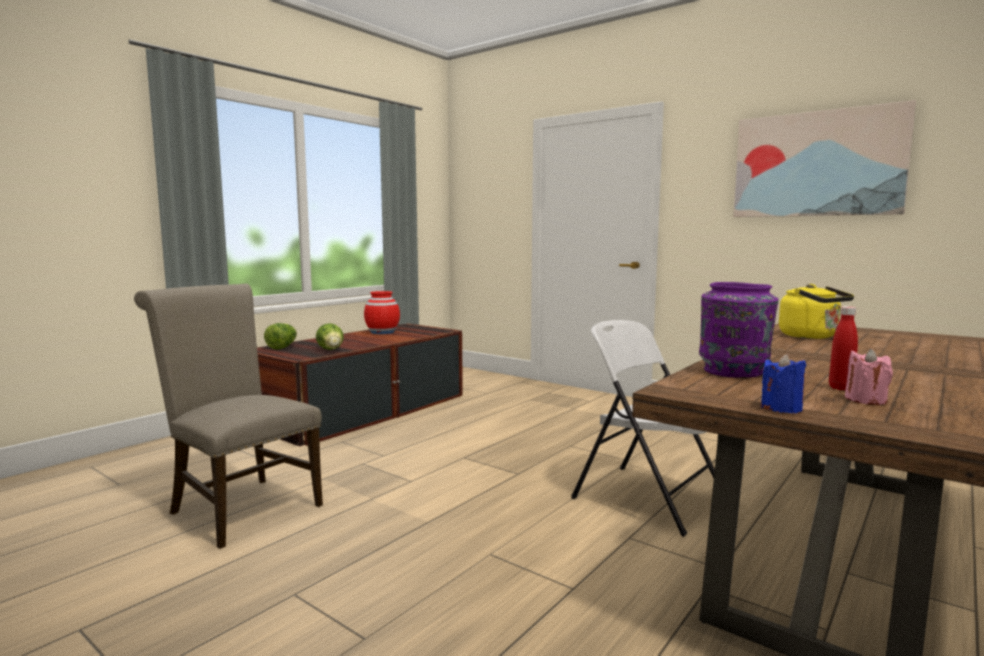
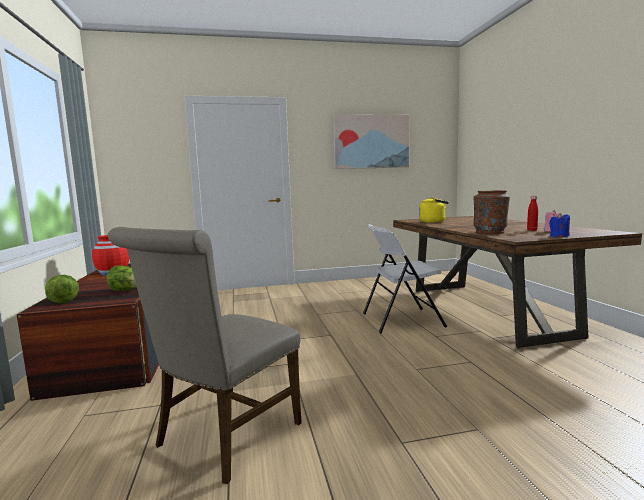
camera: 50 degrees left, 0 degrees up
beige chair [134,284,323,549] -> beige chair turned 45 degrees counterclockwise [108,227,302,484]
purple vase [699,282,778,378] -> brown vase [473,190,510,234]

